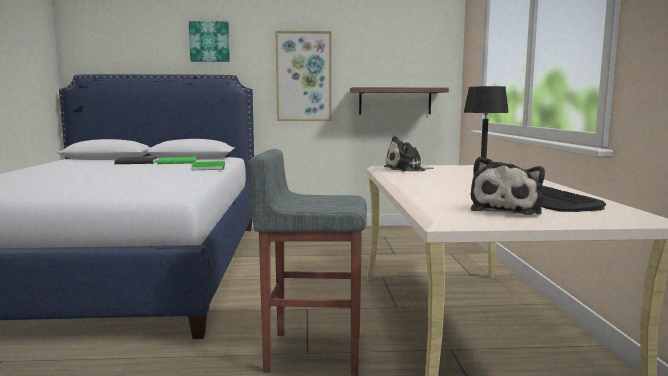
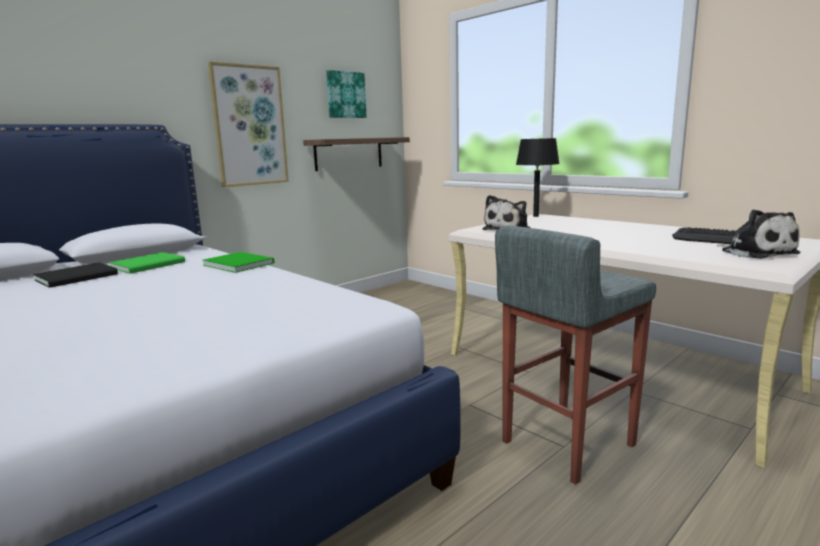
camera: 40 degrees left, 5 degrees up
picture [189,21,230,62] -> picture moved to [326,70,367,118]

